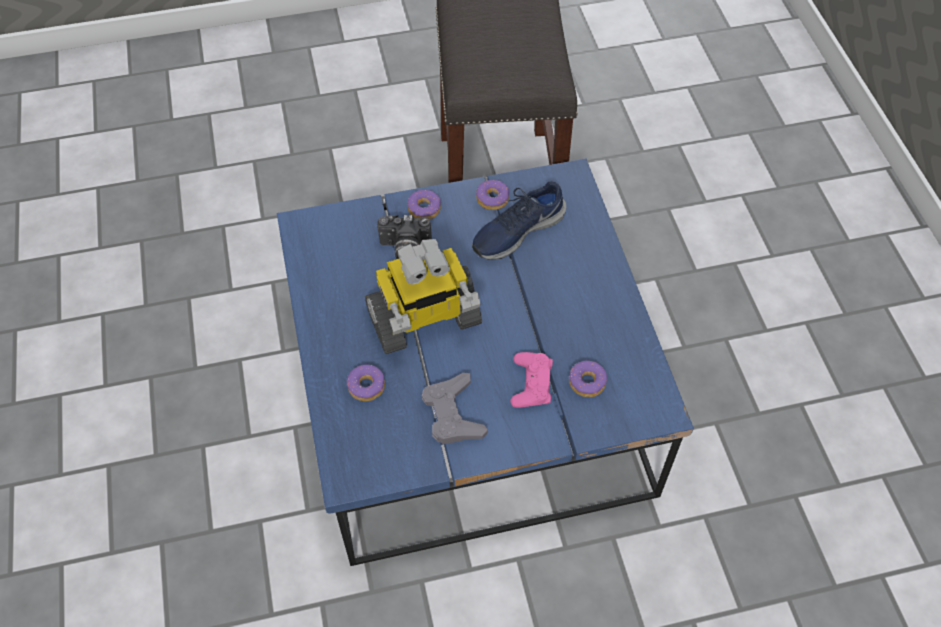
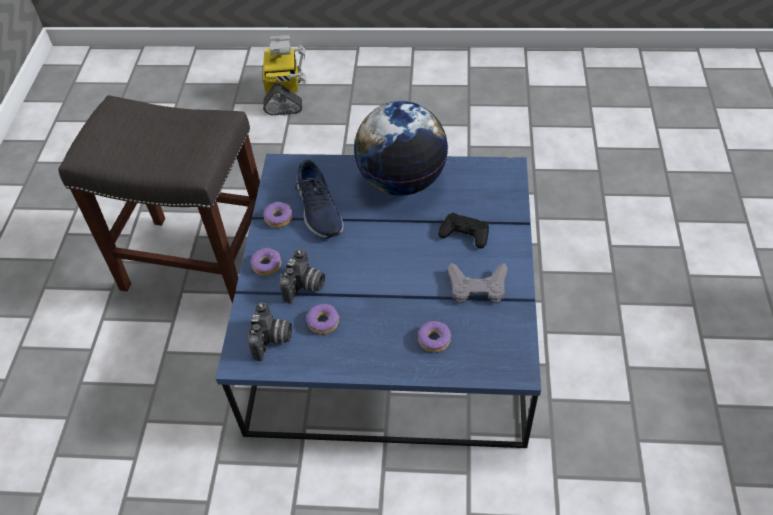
camera: 70 degrees left, 5 degrees down
toy robot [365,239,482,354] -> toy robot moved to [263,35,306,115]
pink game controller [510,352,553,408] -> black game controller [438,213,489,248]
donut [569,361,607,397] -> donut moved to [306,304,339,335]
none -> camera [247,302,292,361]
none -> globe [354,101,448,196]

